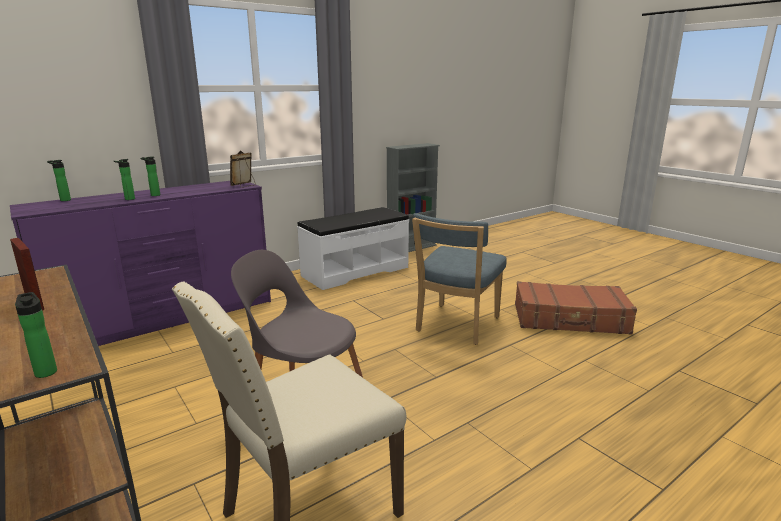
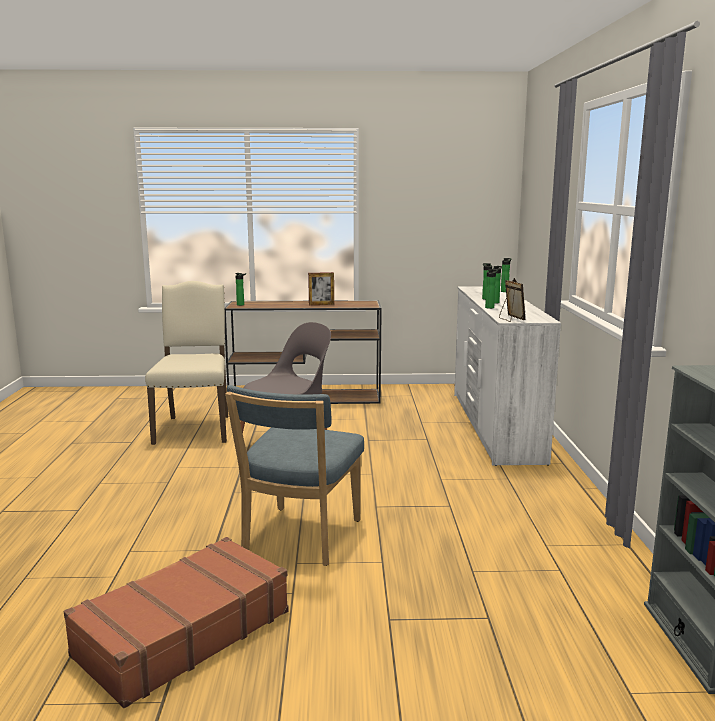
camera: 125 degrees right, 5 degrees down
purple dresser [10,181,271,346] -> white dresser [454,286,561,466]
white bench [297,207,409,290] -> none
blue chair [412,213,507,345] -> blue chair turned 135 degrees counterclockwise [225,385,364,566]
none -> bottle [485,269,498,309]

